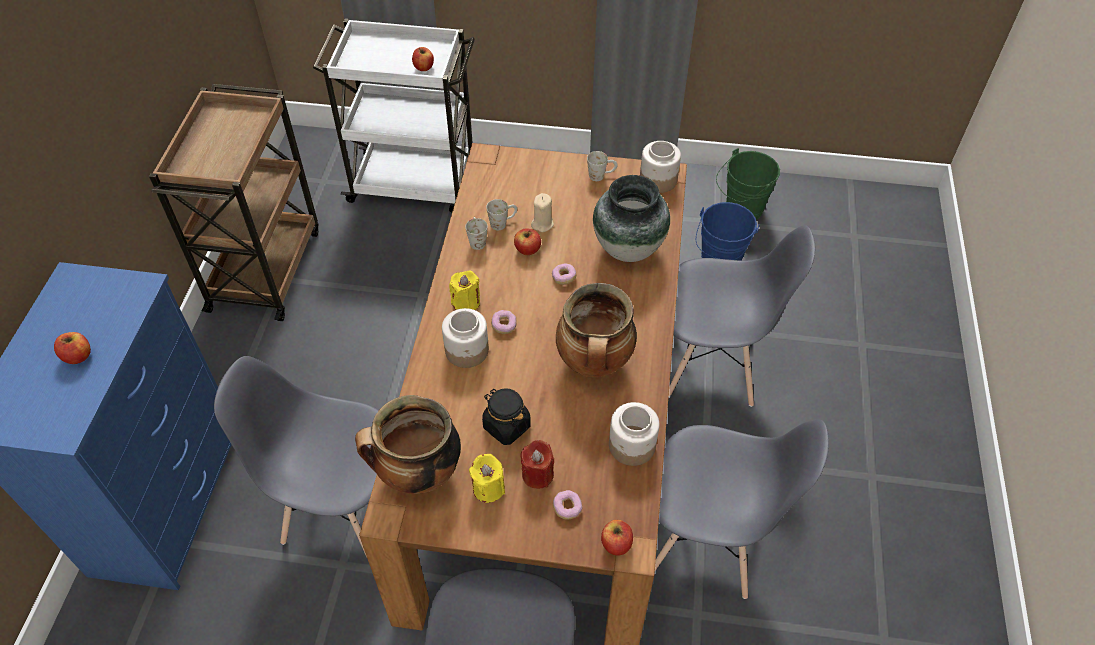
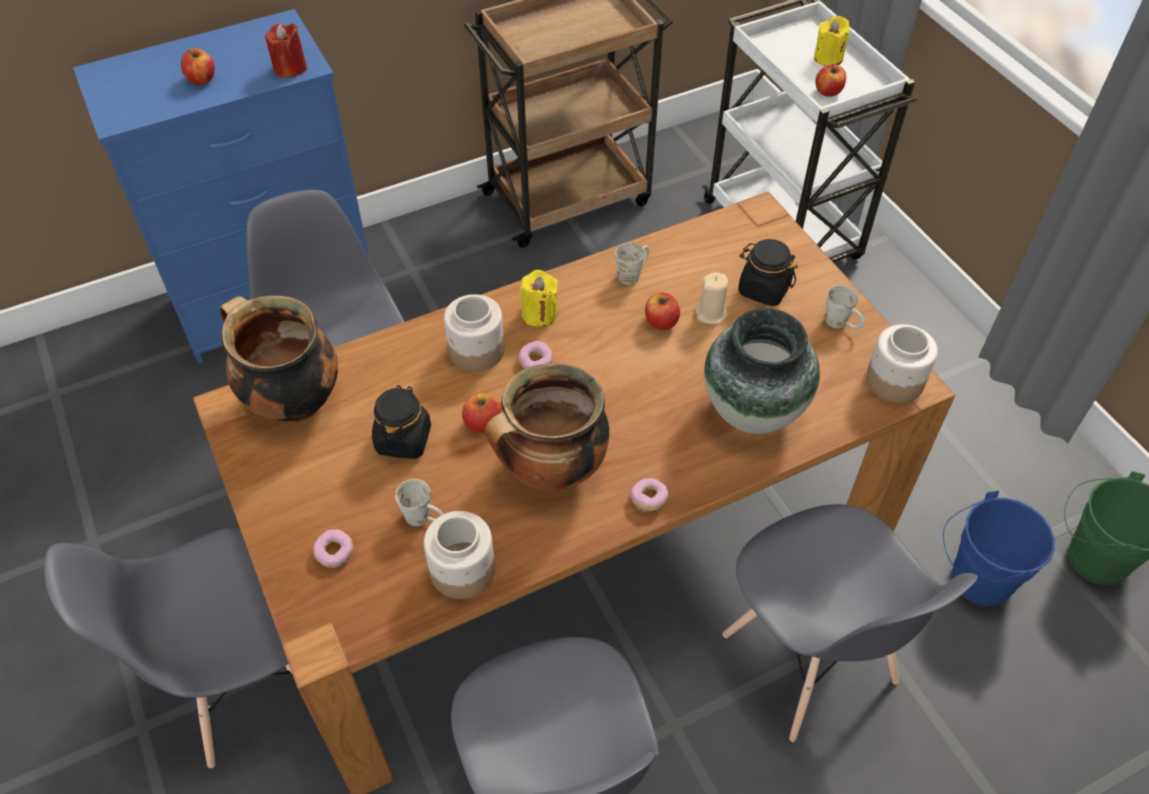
camera: 55 degrees right, 0 degrees up
yellow candle [469,454,505,503] -> yellow candle moved to [814,16,849,66]
white mug [486,199,517,230] -> white mug moved to [395,479,443,526]
red candle [521,440,554,489] -> red candle moved to [265,23,307,78]
donut [552,263,576,285] -> donut moved to [630,478,669,511]
apple [601,520,633,556] -> apple moved to [462,393,502,433]
none -> black jar [738,239,798,306]

